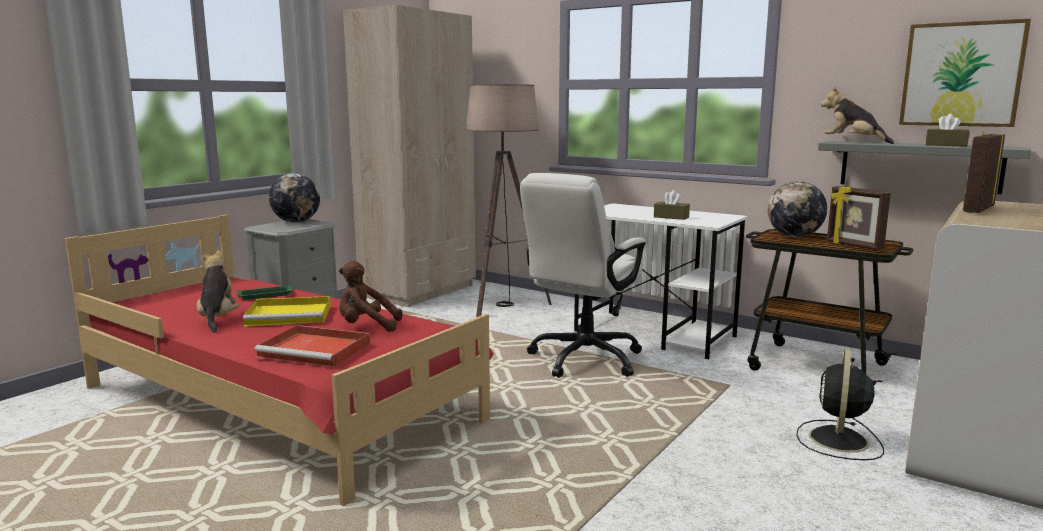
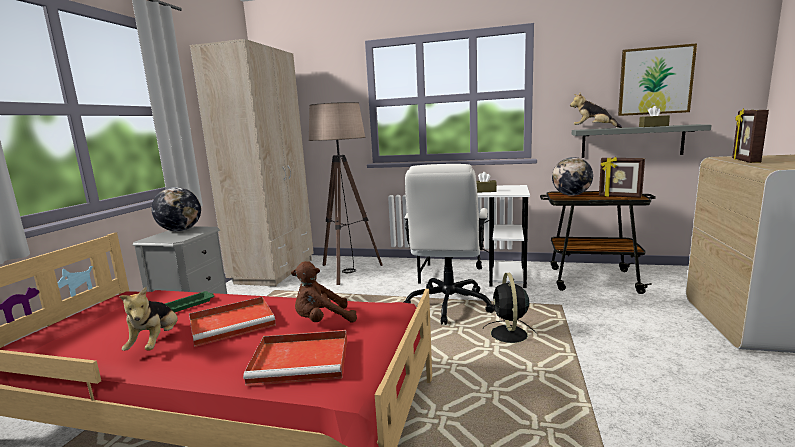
camera: 20 degrees left, 0 degrees up
plush toy [197,250,239,333] -> plush toy turned 150 degrees counterclockwise [120,287,178,351]
yellow tray [243,296,331,327] -> red tray [189,296,276,347]
black fan [796,349,884,460] -> black fan moved to [483,273,536,343]

